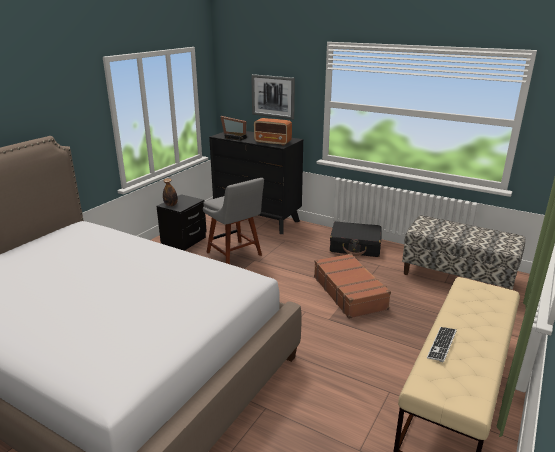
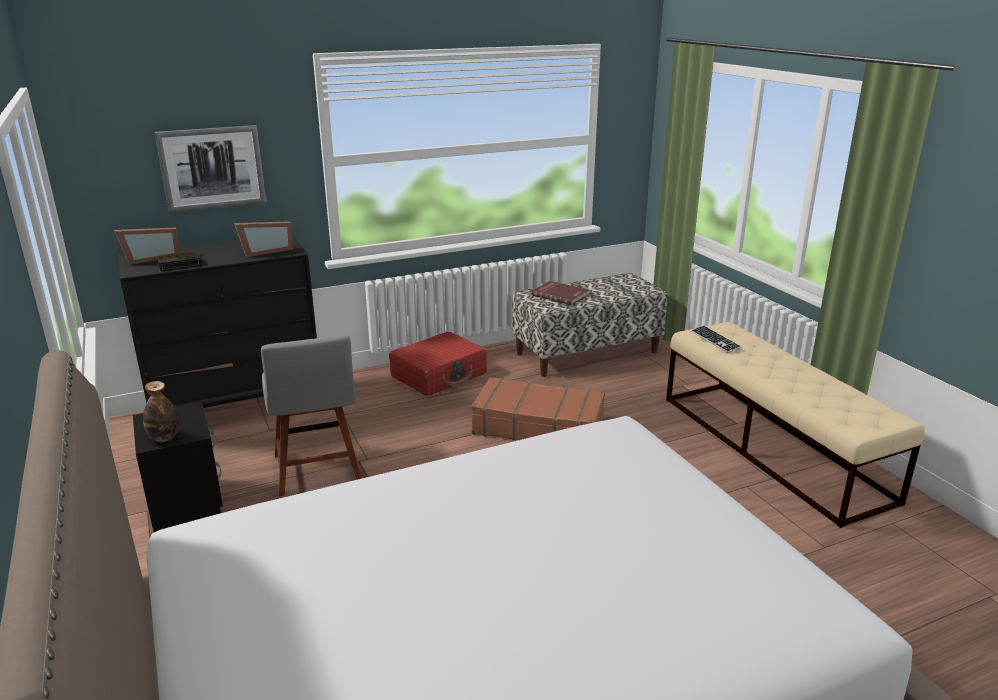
camera: 55 degrees left, 0 degrees up
grey chair [203,178,264,264] -> grey chair turned 75 degrees clockwise [261,335,361,496]
radio [254,118,292,146] -> picture frame [234,221,294,257]
black suitcase [330,221,382,257] -> red suitcase [389,332,487,396]
keyboard [427,327,457,362] -> keyboard moved to [691,325,742,353]
none -> red book [531,281,588,305]

